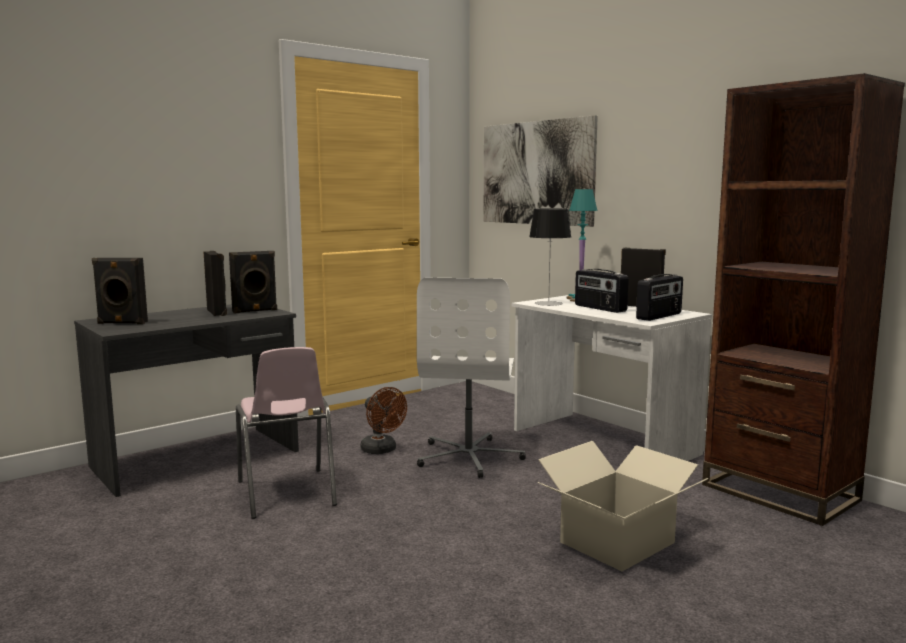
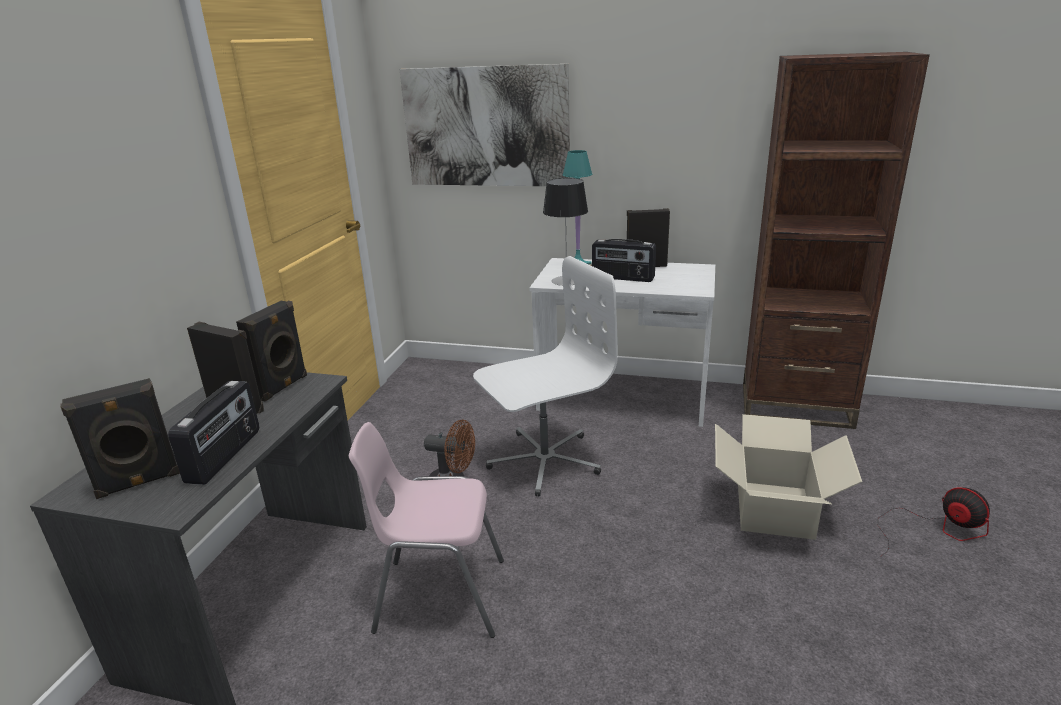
camera: 35 degrees left, 15 degrees up
pink chair [236,347,337,519] -> pink chair turned 150 degrees clockwise [349,422,504,638]
white office chair [417,278,526,478] -> white office chair turned 90 degrees counterclockwise [473,256,618,496]
radio [636,274,683,321] -> radio moved to [168,381,259,485]
none -> fan [878,487,990,557]

